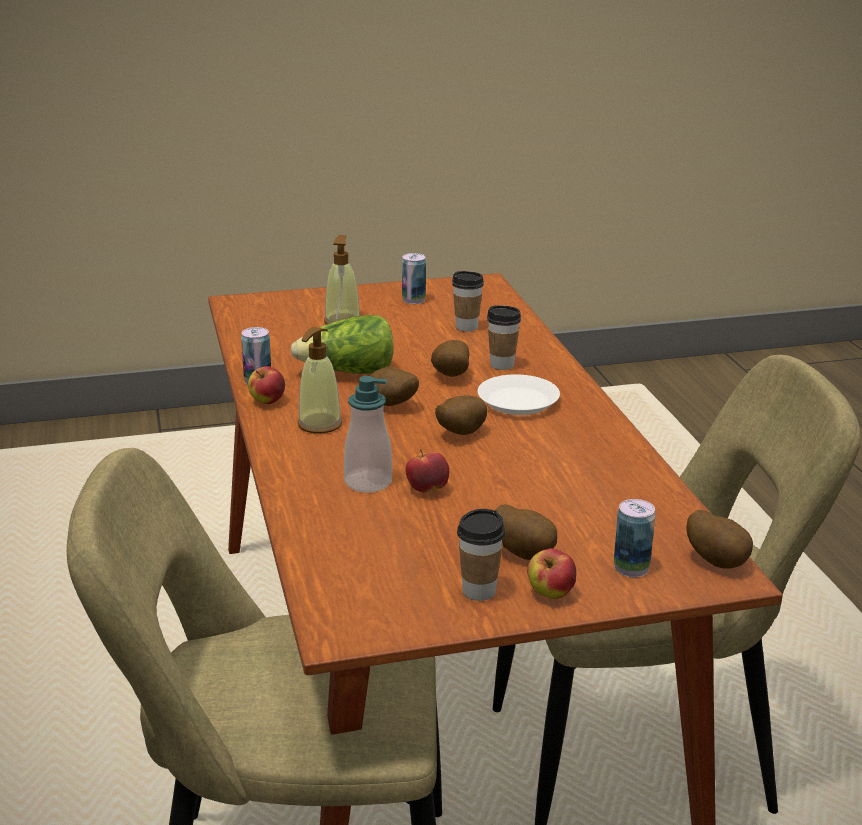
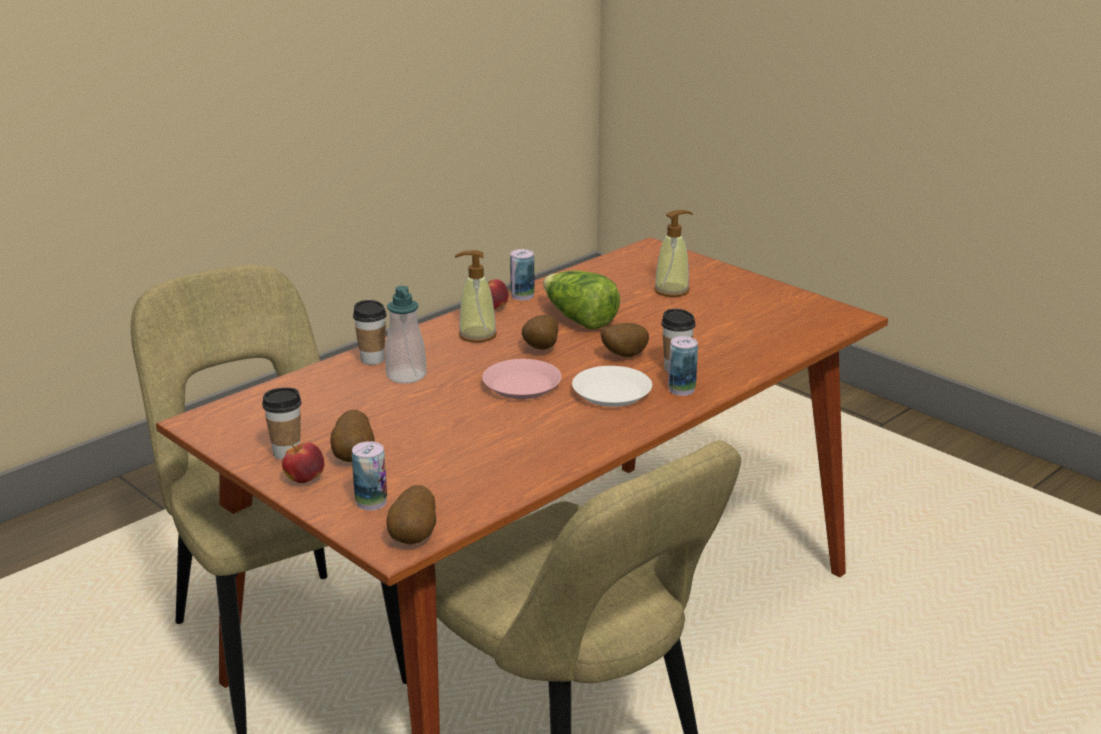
camera: 60 degrees right, 0 degrees up
can [402,253,426,304] -> can moved to [668,336,698,396]
apple [405,449,449,492] -> none
potato [435,395,487,435] -> pink plate [482,359,562,399]
cup [452,271,484,332] -> cup moved to [353,300,387,365]

